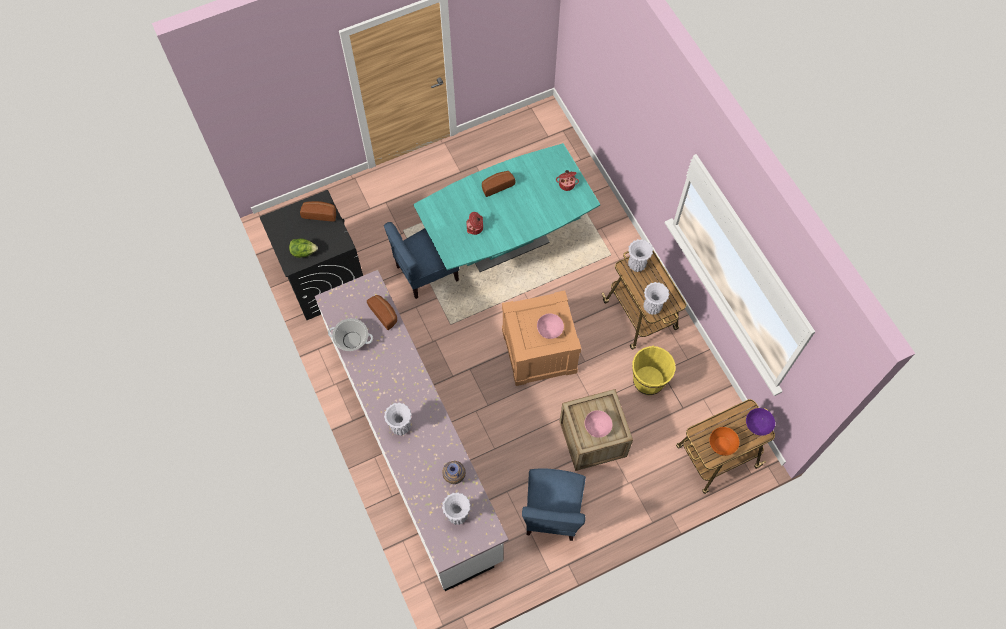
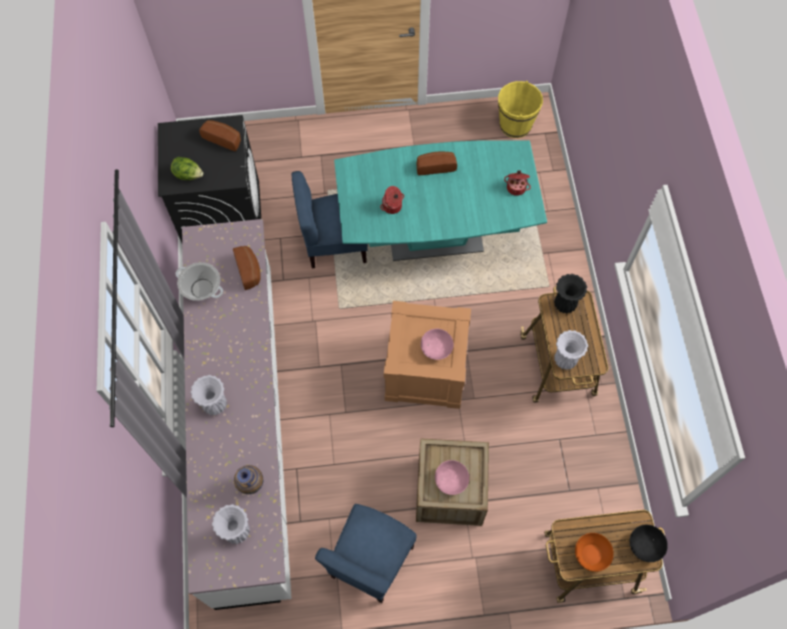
camera: 20 degrees right, 0 degrees up
white vase [628,239,653,272] -> black vase [554,274,587,313]
yellow bucket [632,346,676,395] -> yellow bucket moved to [498,81,543,138]
purple bowl [746,408,775,436] -> black bowl [630,525,668,562]

